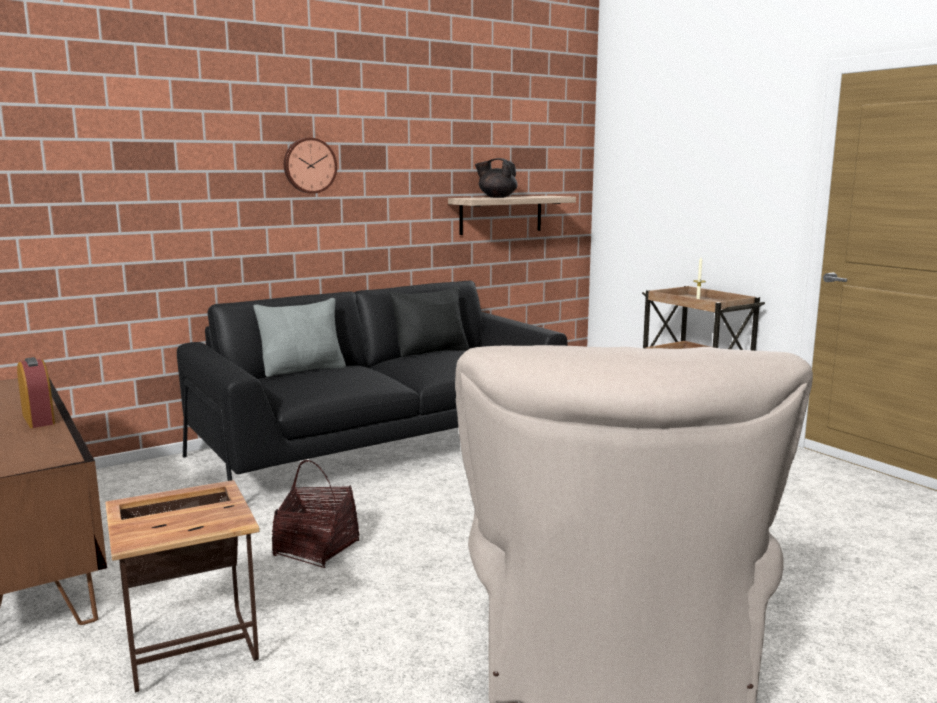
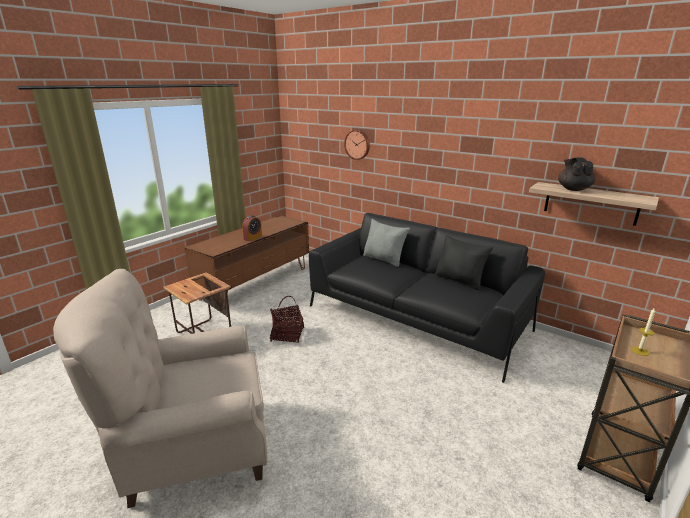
camera: 70 degrees right, 10 degrees up
wall clock [284,138,337,194] -> wall clock moved to [344,130,370,160]

